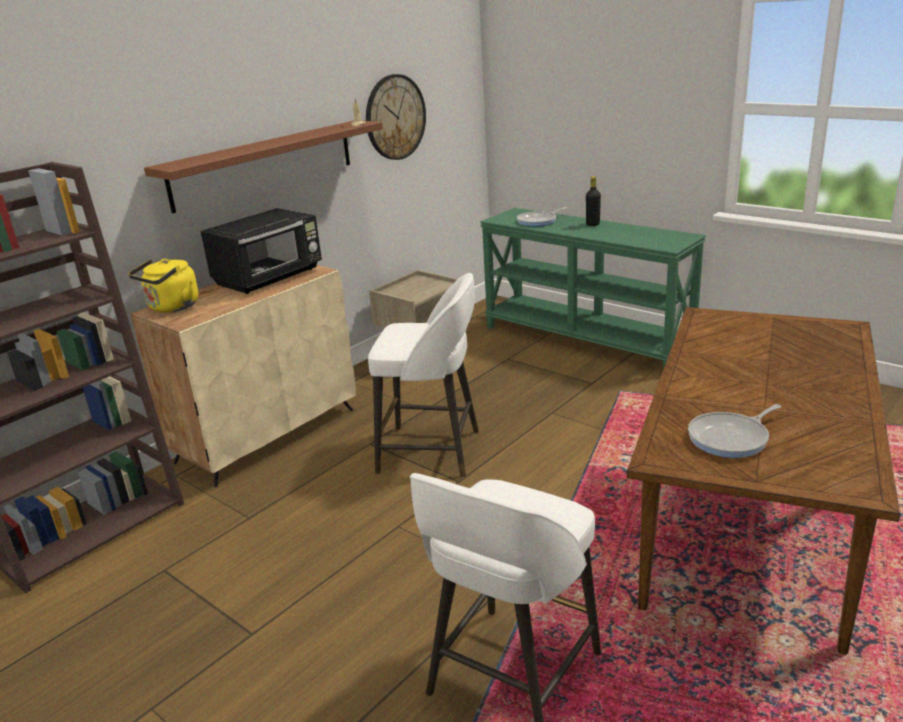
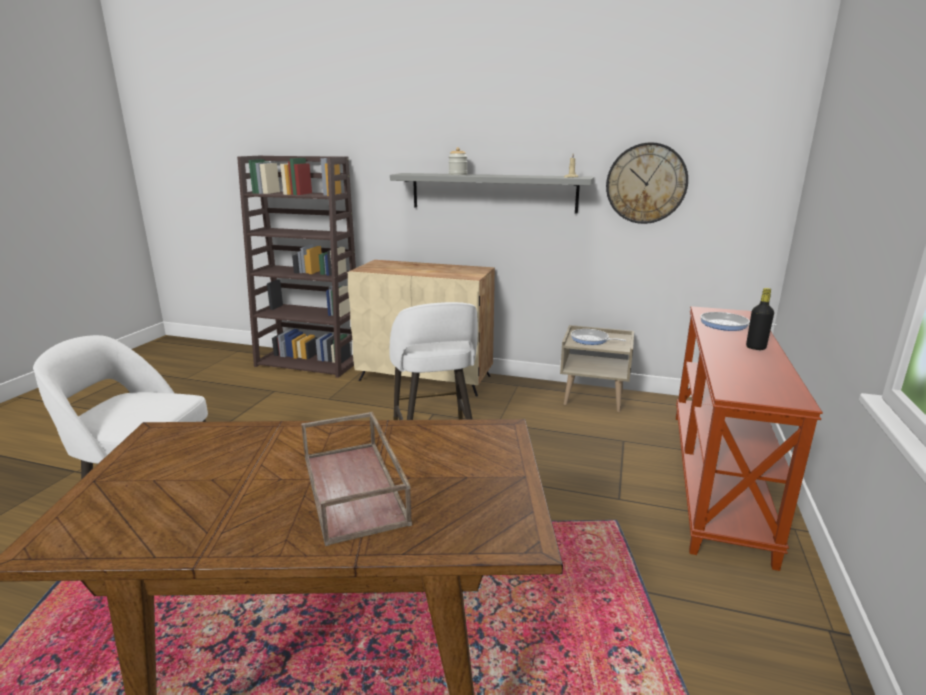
camera: 65 degrees right, 5 degrees down
yellow kettle [128,259,199,313] -> none
brown shelf [144,121,383,213] -> grey shelf [390,173,594,213]
black microwave [201,208,322,294] -> none
green console table [480,208,706,369] -> brown console table [676,306,823,571]
frying pan [688,404,781,458] -> frying pan moved to [571,329,627,345]
none -> brown tray [301,412,412,546]
none -> jar [448,147,468,175]

